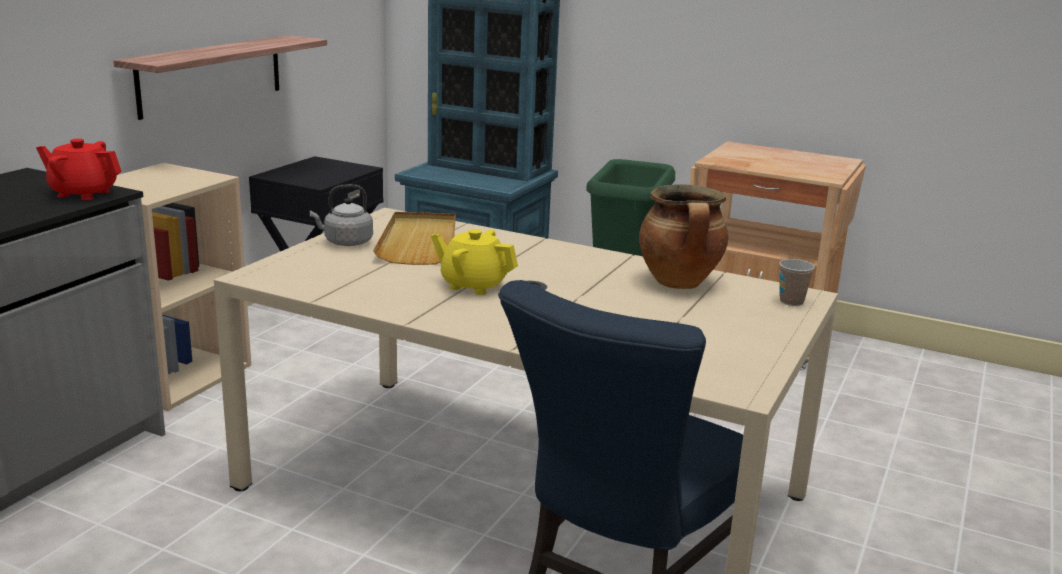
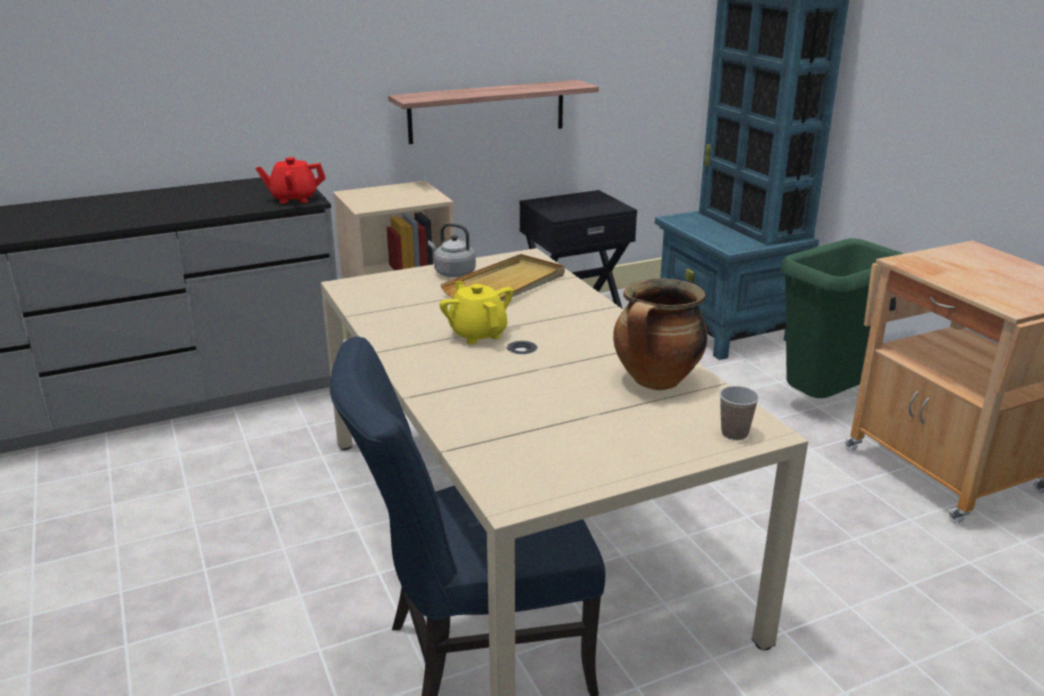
camera: 40 degrees right, 5 degrees up
red teapot [36,139,121,200] -> red teapot turned 60 degrees counterclockwise [256,157,326,204]

